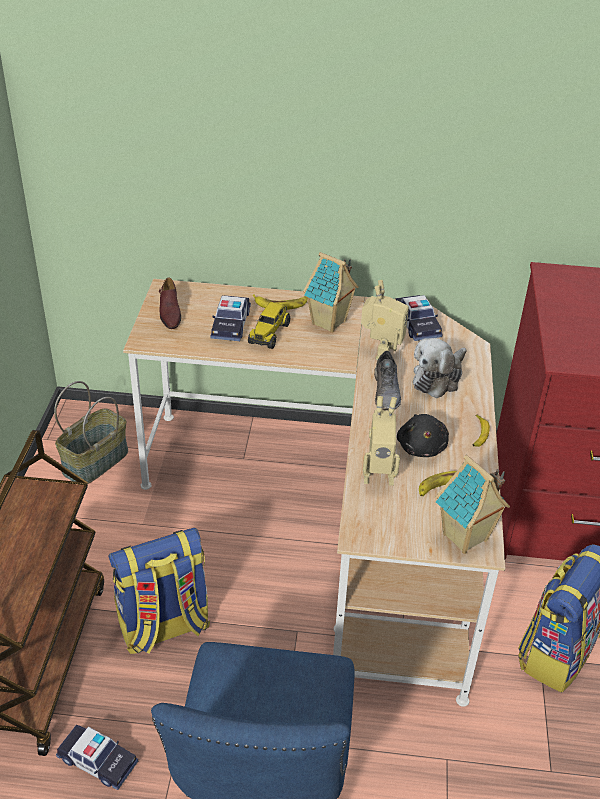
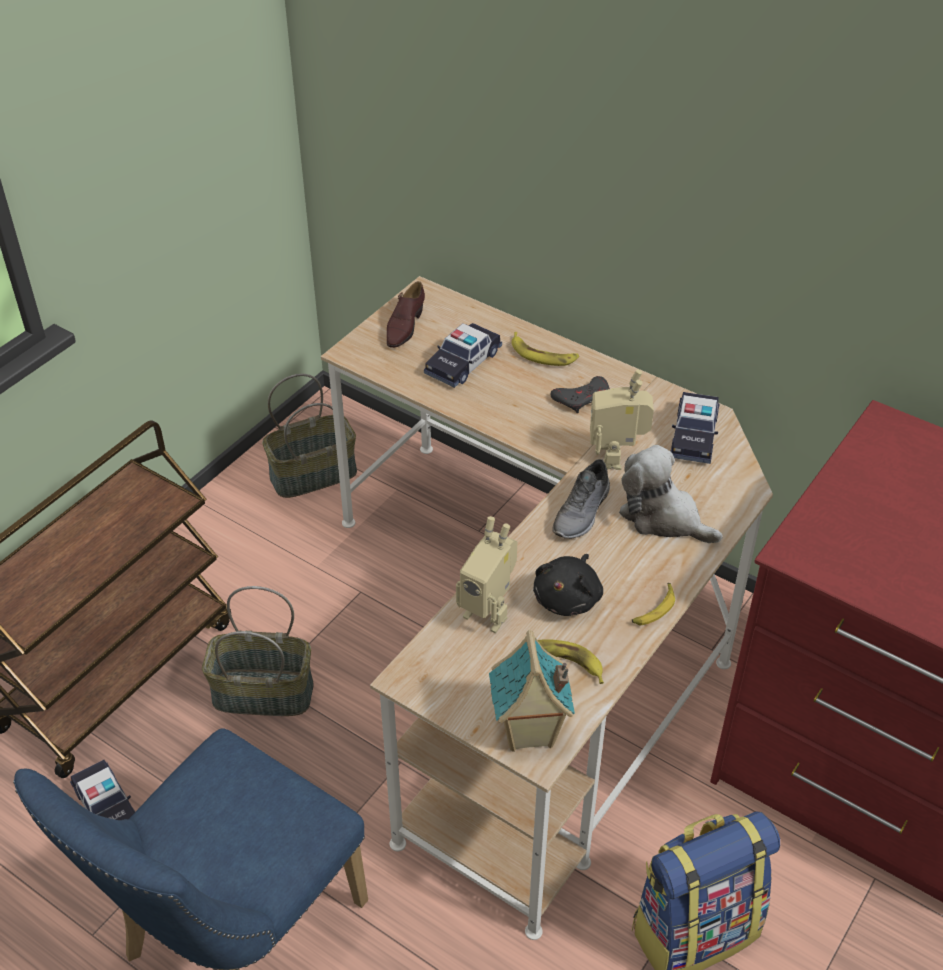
camera: 30 degrees right, 5 degrees up
backpack [108,528,210,654] -> basket [202,586,314,716]
toy truck [248,302,290,349] -> none
toy house [303,252,359,333] -> grey game controller [551,376,610,413]
toy robot [361,280,409,359] -> toy robot turned 135 degrees clockwise [590,369,654,470]
plush toy [413,338,467,398] -> plush toy turned 60 degrees clockwise [619,445,723,543]

